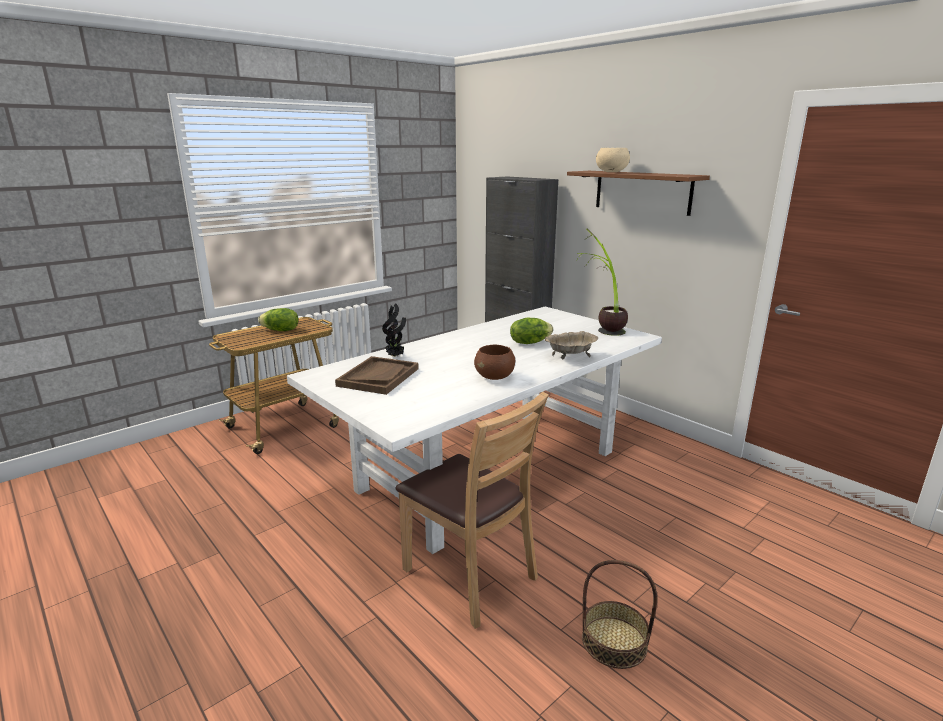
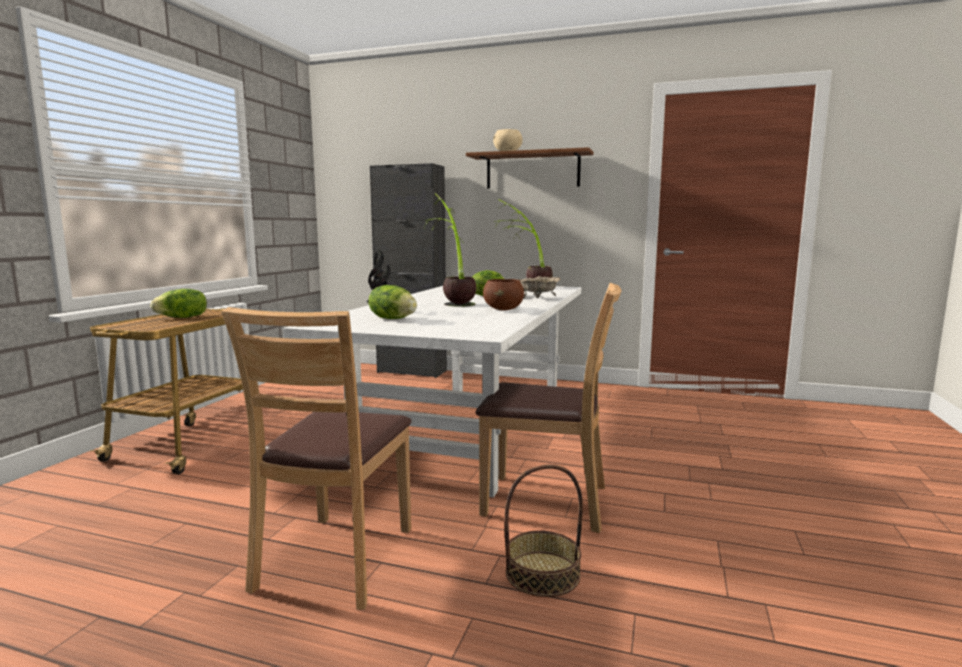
camera: 30 degrees left, 10 degrees down
brown tray [335,356,419,395] -> lettuce [368,285,417,319]
basket [582,560,657,669] -> basket moved to [504,464,583,597]
none -> brown chair [221,307,412,610]
none -> potted plant [424,193,476,307]

